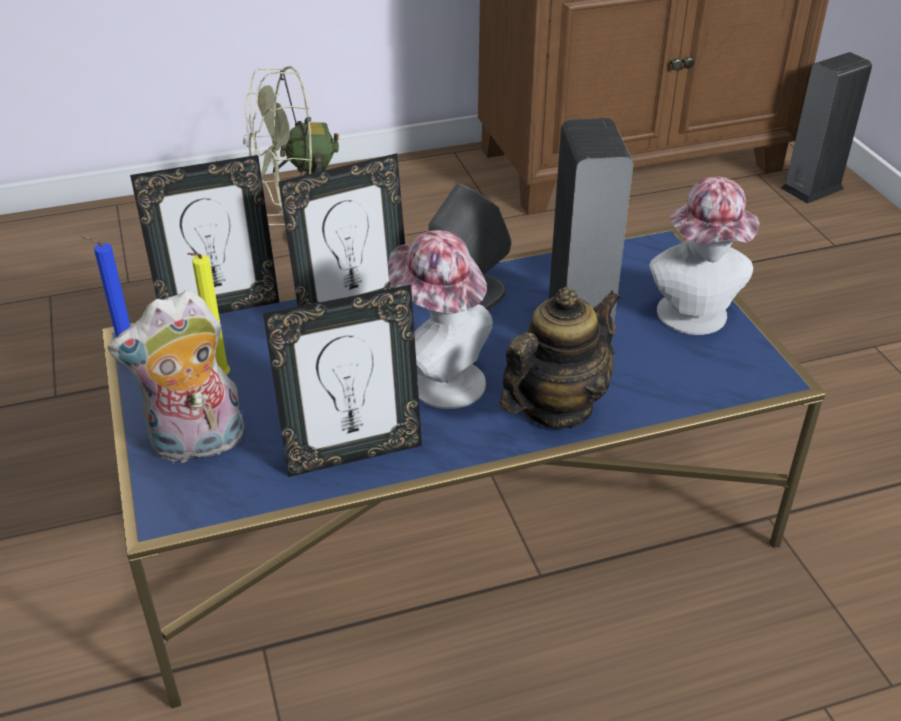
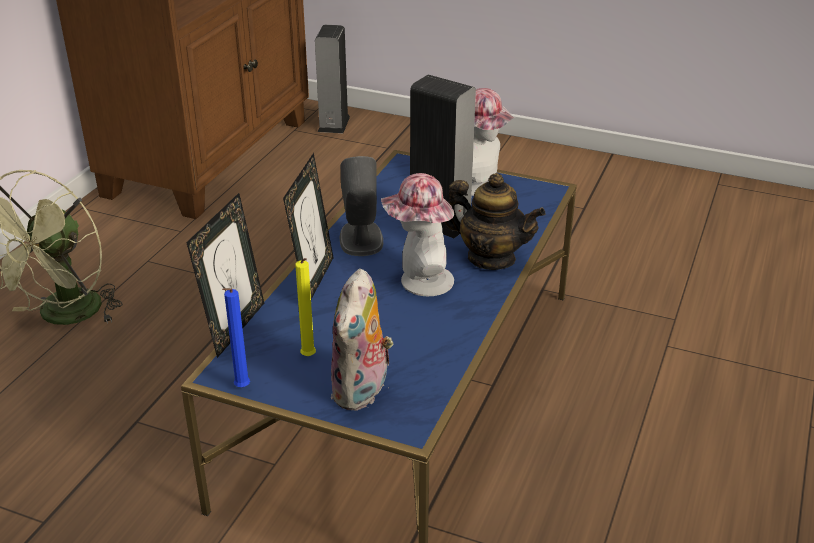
camera: 50 degrees left, 5 degrees down
picture frame [263,285,422,477] -> none
teapot [500,287,621,429] -> teapot turned 120 degrees clockwise [445,173,546,270]

